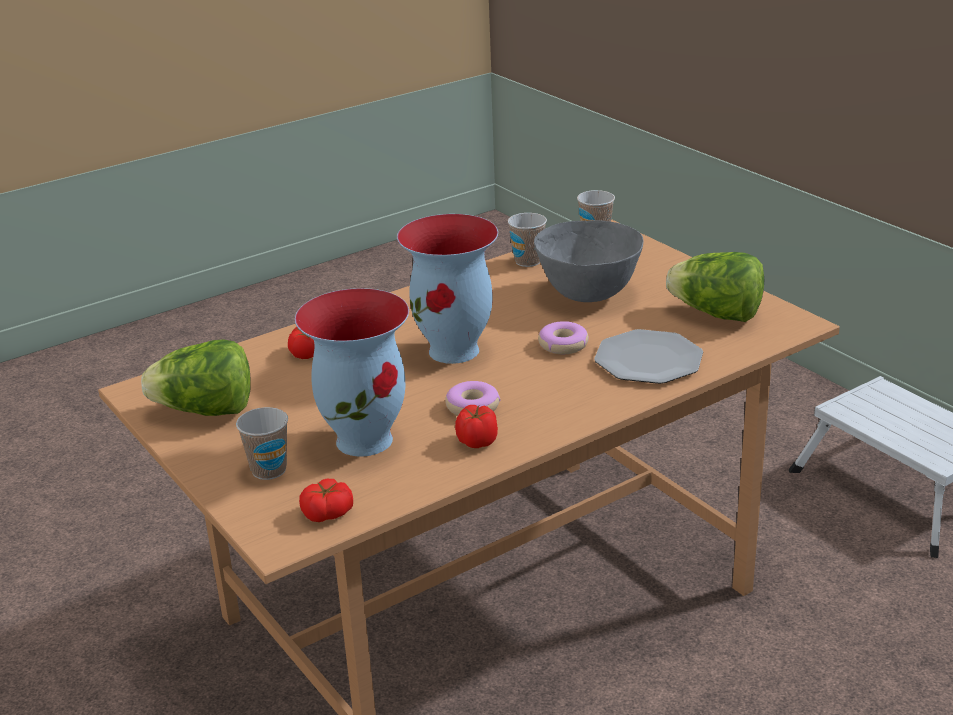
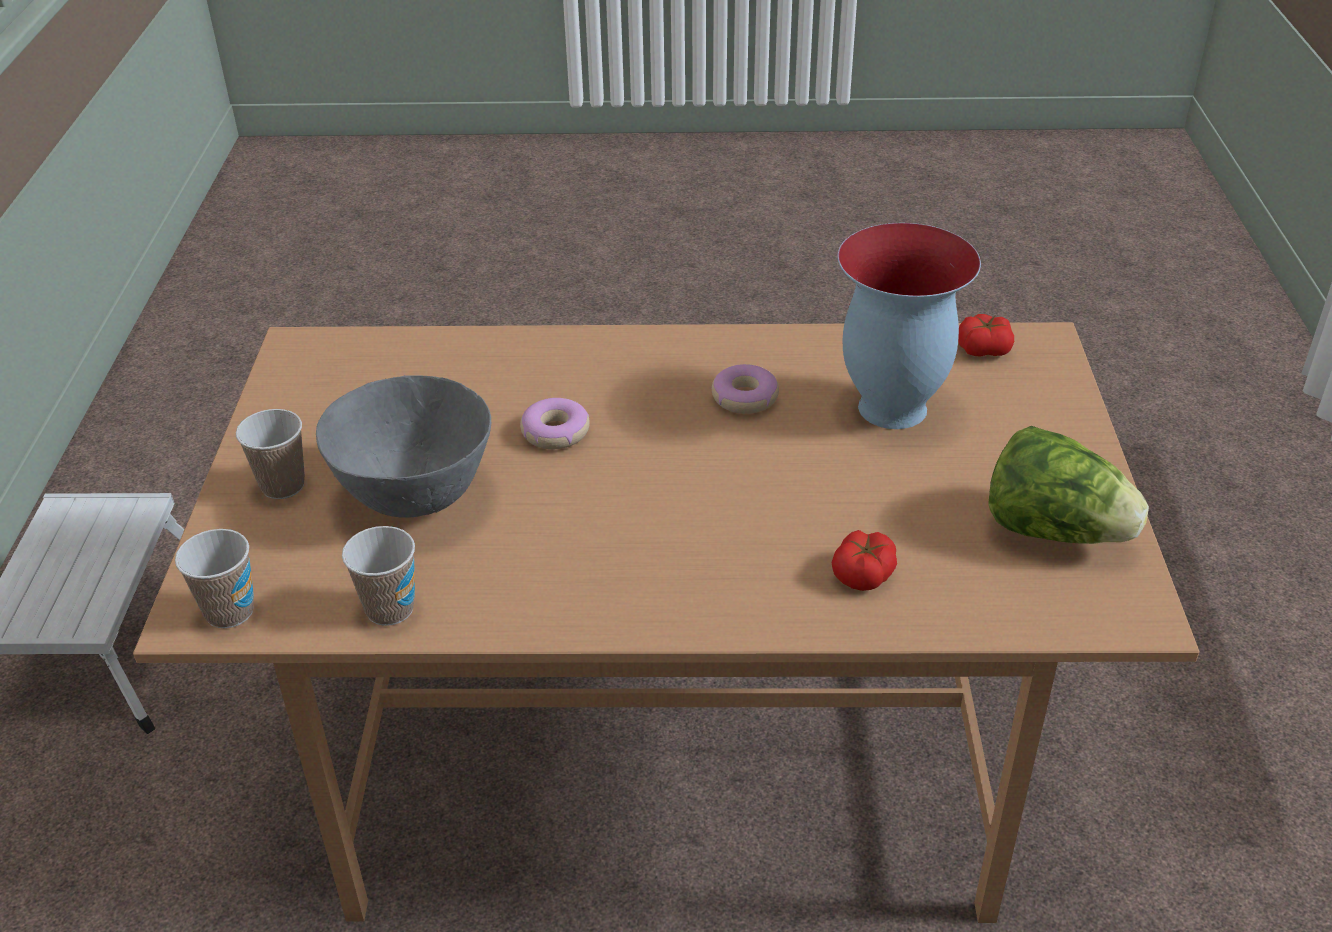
camera: 145 degrees left, 10 degrees up
cup [236,407,288,480] -> cup moved to [236,409,305,499]
vase [397,214,498,364] -> none
tomato [455,405,498,448] -> none
plate [594,329,703,384] -> none
lettuce [666,252,764,322] -> none

